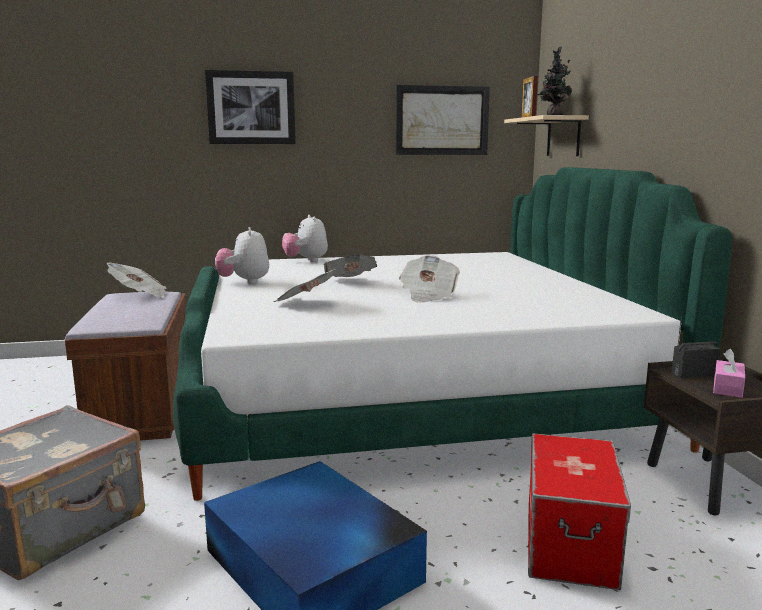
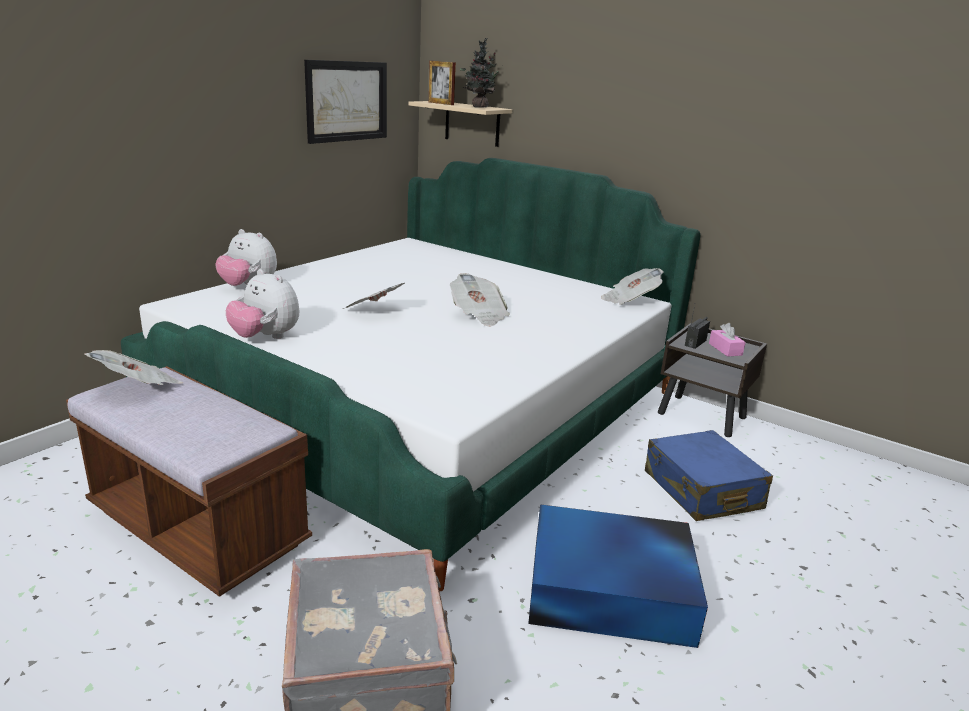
camera: 45 degrees left, 10 degrees up
picture [205,70,296,144] -> none
newspaper [274,269,339,302] -> newspaper moved to [601,268,664,305]
storage box [528,433,631,590] -> blue suitcase [645,430,773,521]

